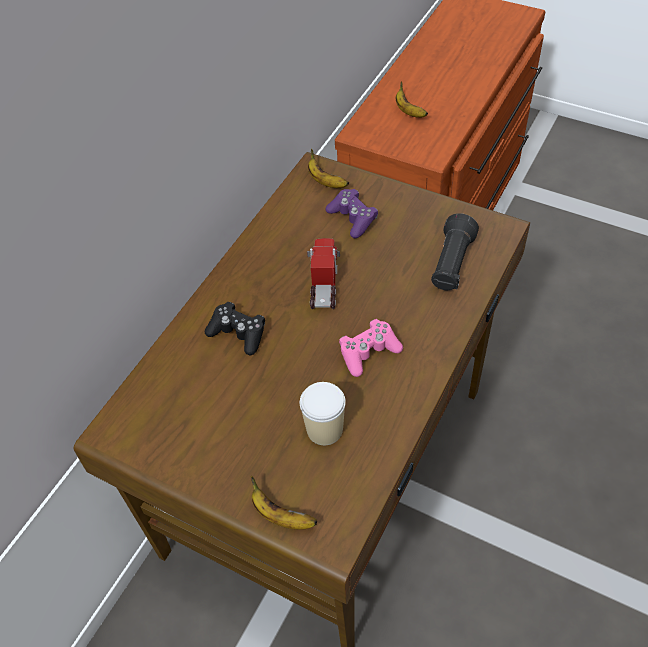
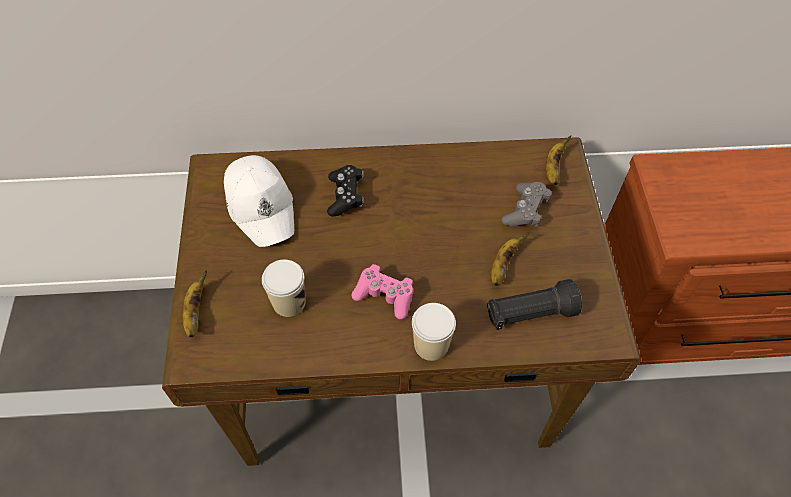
camera: 55 degrees right, 5 degrees up
toy truck [307,238,340,309] -> none
purple game controller [325,189,378,238] -> grey game controller [502,182,551,227]
banana [396,82,428,118] -> banana moved to [491,232,529,286]
none -> white cap [224,155,294,247]
none -> cup [412,303,456,361]

